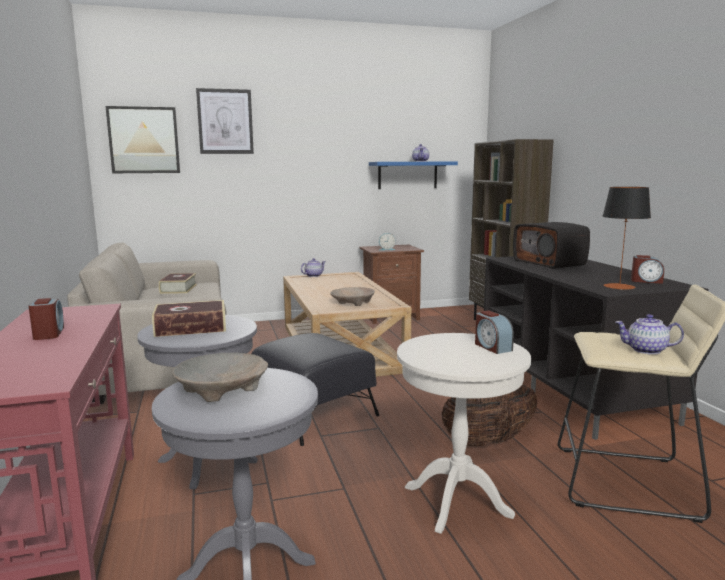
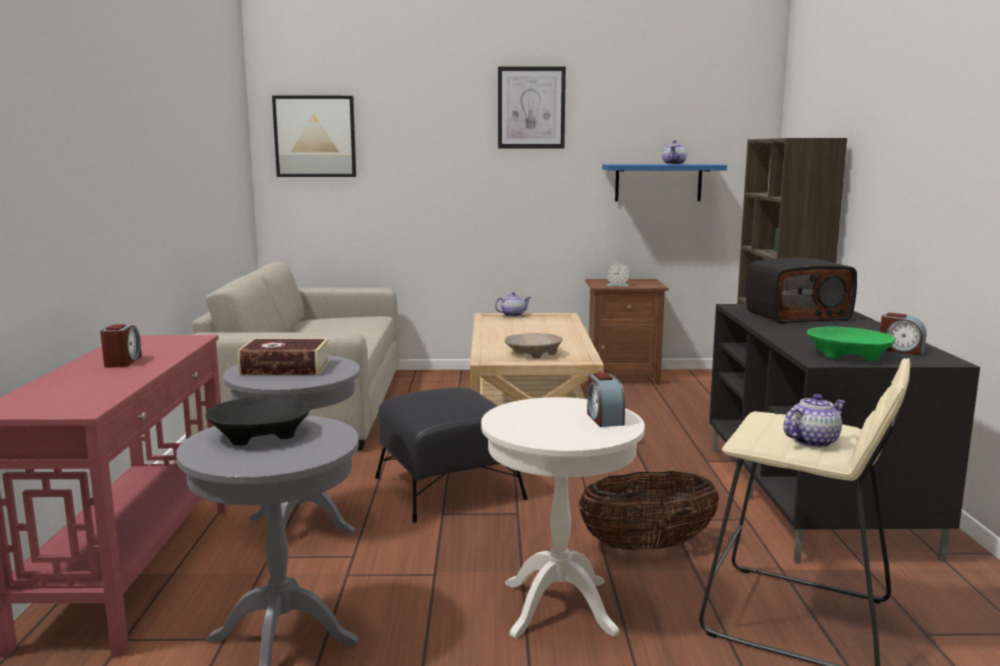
camera: 15 degrees right, 0 degrees up
book [159,273,197,294] -> none
beige bowl [173,353,268,402] -> black bowl [205,396,310,445]
picture [196,88,254,154] -> picture moved to [498,67,566,149]
radio [513,222,590,269] -> radio turned 90 degrees counterclockwise [746,258,857,324]
table lamp [603,187,651,290] -> green bowl [806,326,895,361]
teapot [615,314,684,355] -> teapot turned 120 degrees clockwise [783,394,846,448]

